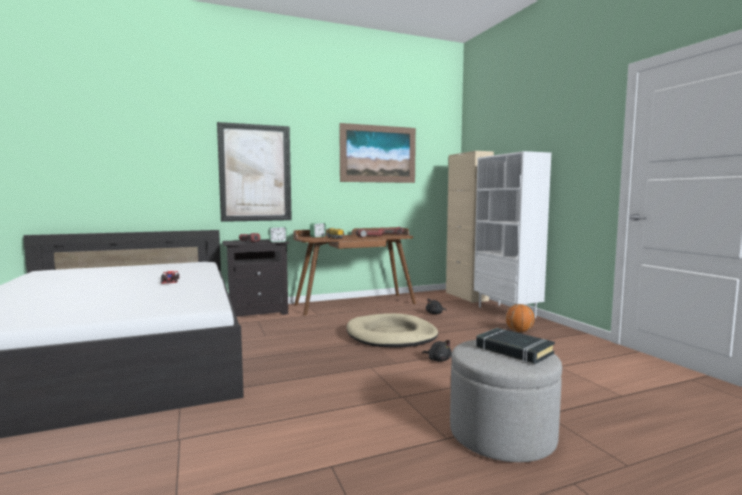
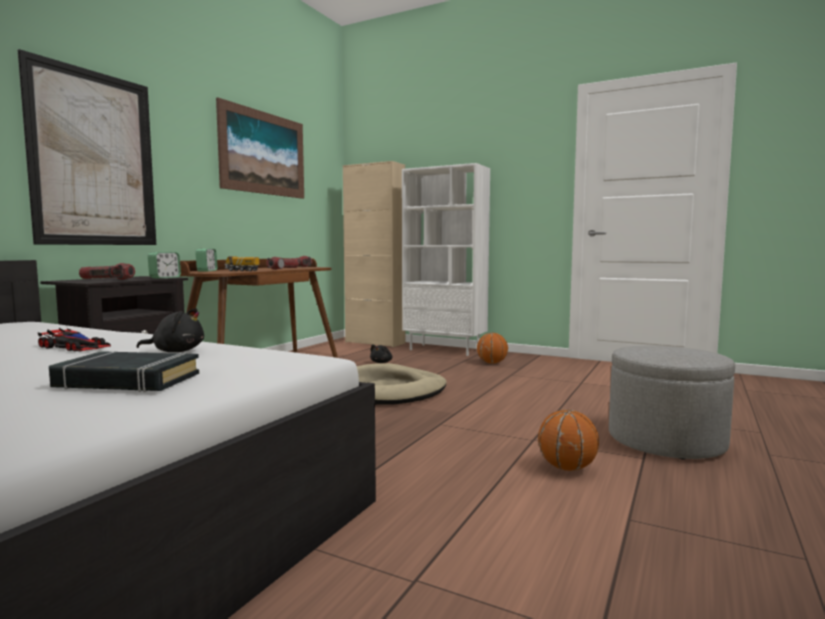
camera: 40 degrees left, 0 degrees up
black plush toy [422,340,452,362] -> black plush toy moved to [136,308,204,352]
black book [476,328,555,364] -> black book moved to [49,351,199,392]
none -> basketball [538,409,599,471]

